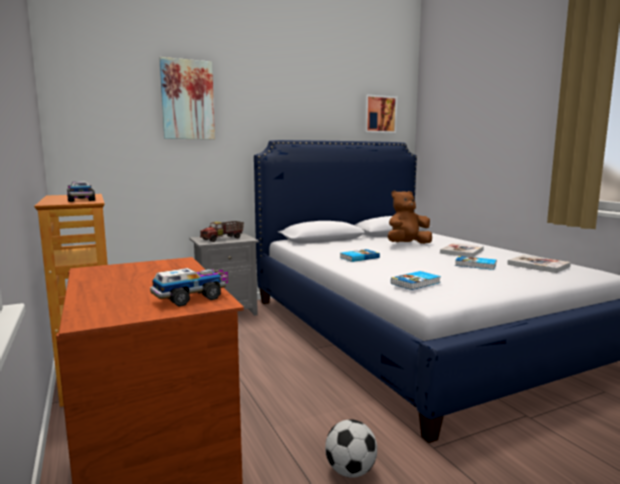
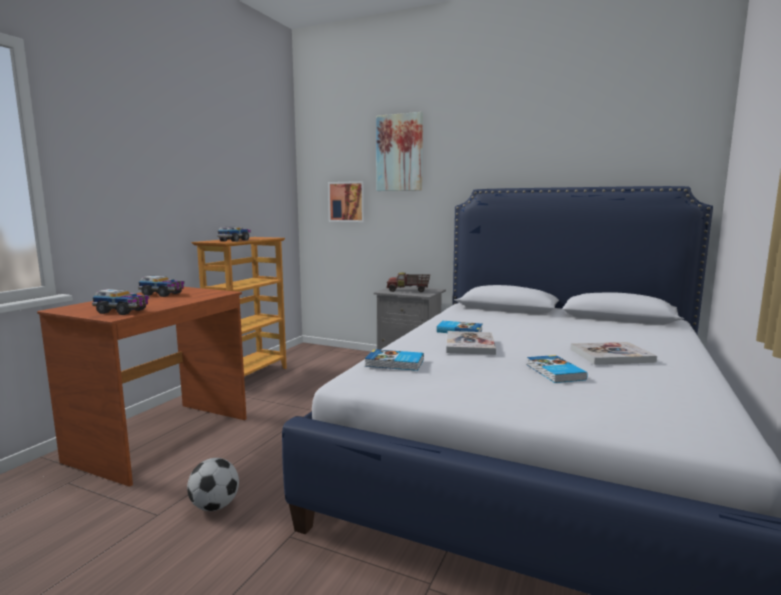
camera: 50 degrees right, 0 degrees up
picture [364,95,397,133] -> picture moved to [328,181,366,222]
brown plush toy [387,190,432,244] -> none
book [507,255,571,273] -> book moved to [446,331,496,355]
none -> toy truck [138,276,185,297]

